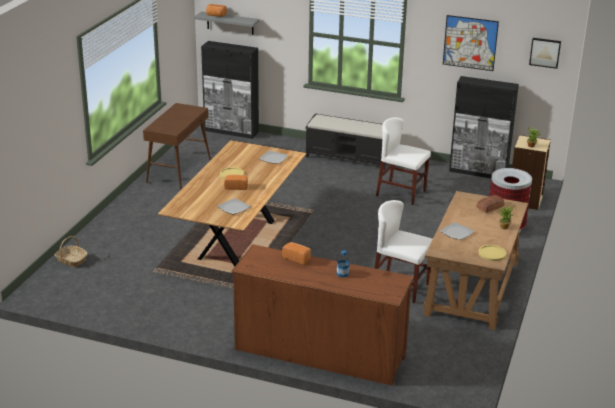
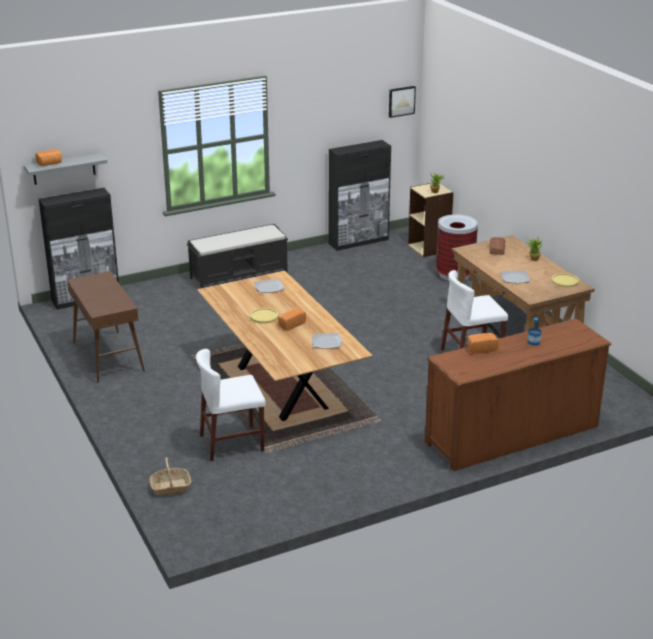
camera: 45 degrees left, 0 degrees up
white chair [376,117,431,205] -> white chair moved to [196,349,266,461]
picture [443,15,499,71] -> none

